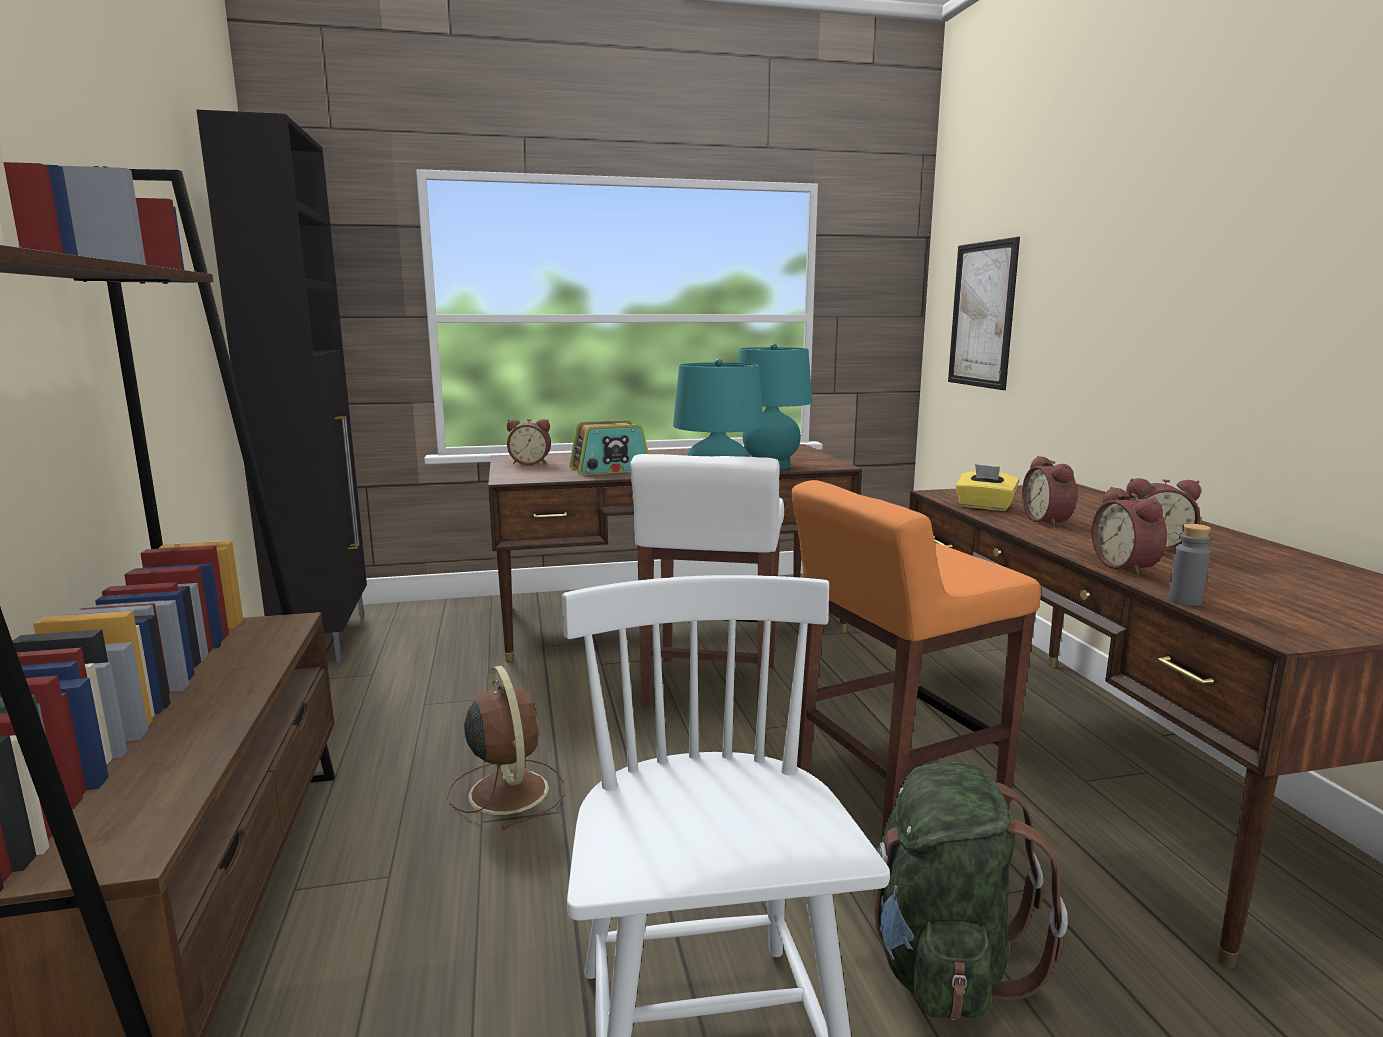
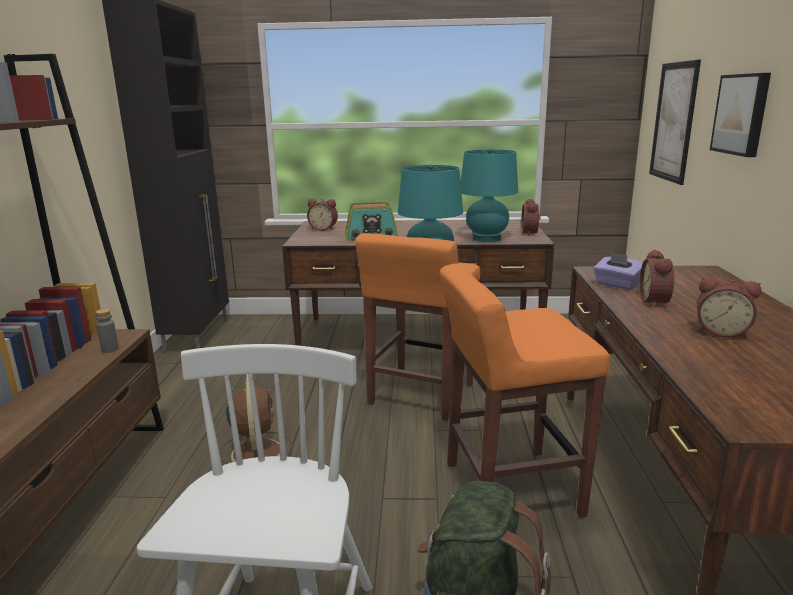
camera: 15 degrees right, 5 degrees up
white stool [630,454,784,711] -> orange stool [355,233,480,421]
yellow tissue box [955,464,1019,511] -> purple tissue box [594,252,643,290]
alarm clock [1091,487,1167,576] -> alarm clock moved to [521,199,541,236]
grey bottle [1168,523,1211,606] -> grey bottle moved to [96,309,119,353]
none -> picture [710,73,771,157]

